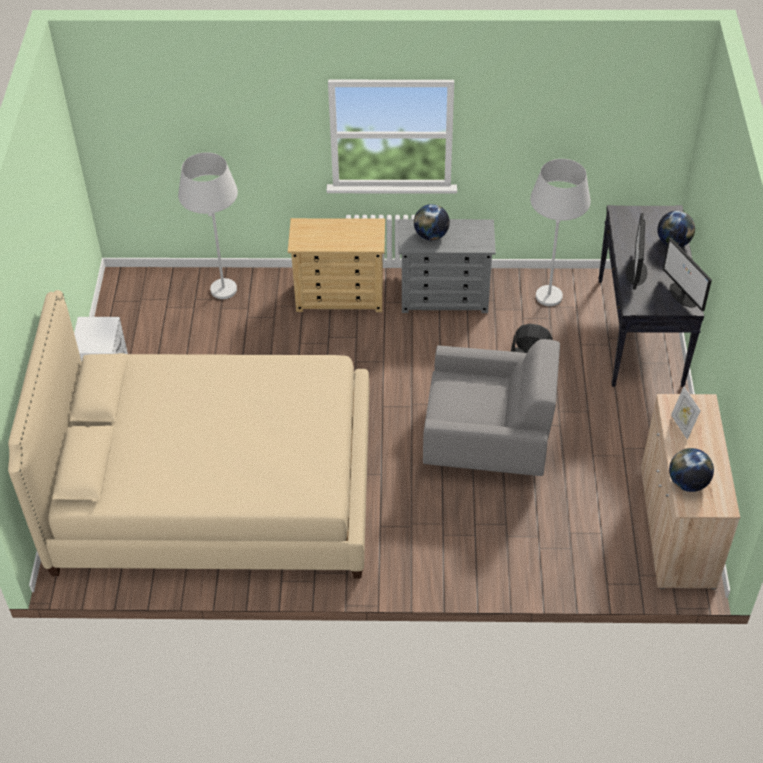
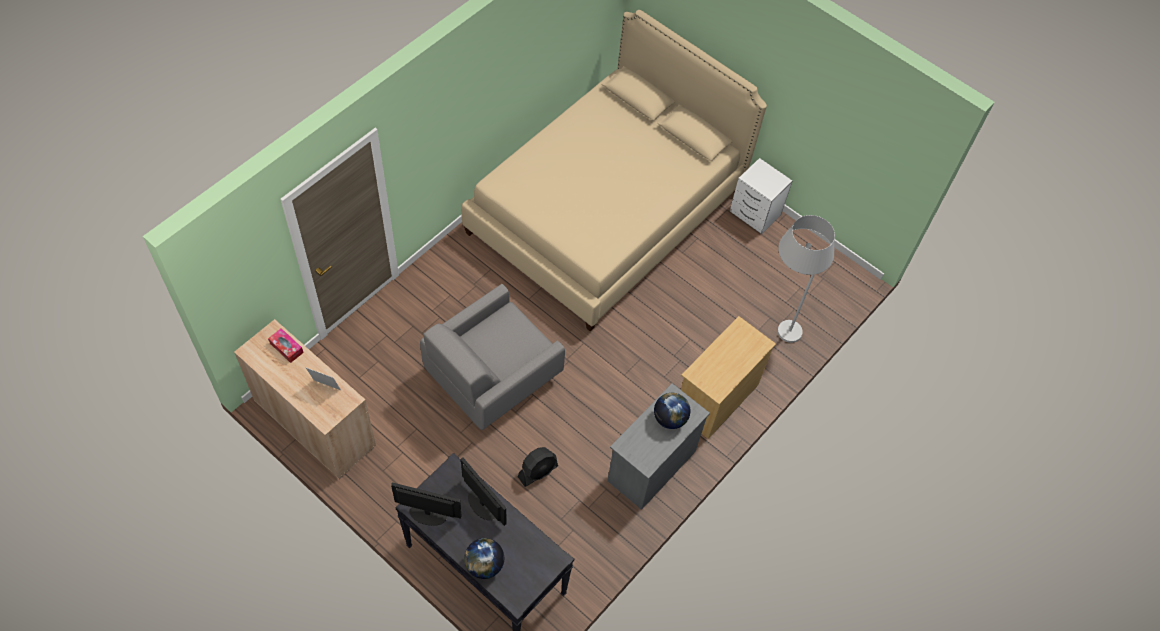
camera: 125 degrees right, 10 degrees up
white floor lamp [530,159,591,306] -> none
globe [669,448,714,492] -> tissue box [268,328,304,363]

